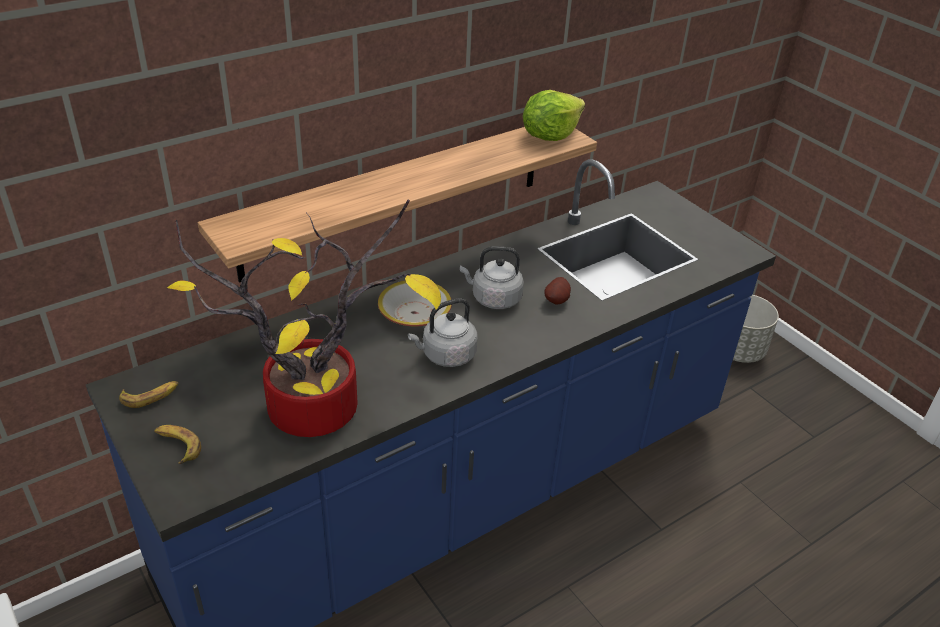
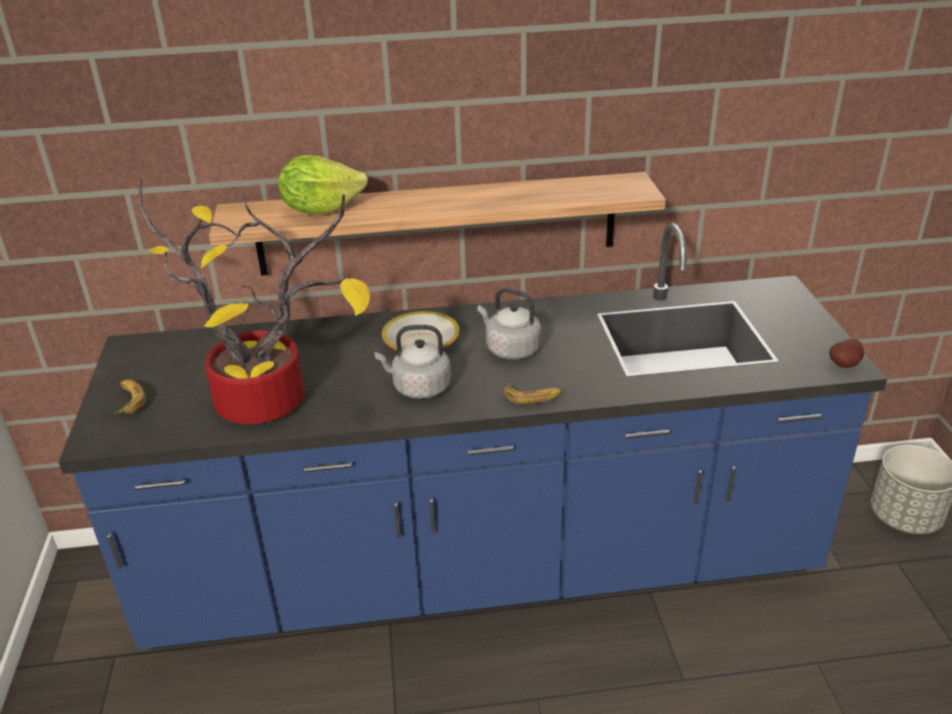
camera: 30 degrees right, 5 degrees down
banana [119,381,179,408] -> banana moved to [504,384,563,405]
lettuce [523,90,585,141] -> lettuce moved to [278,155,368,214]
potato [544,277,571,305] -> potato moved to [829,339,864,368]

